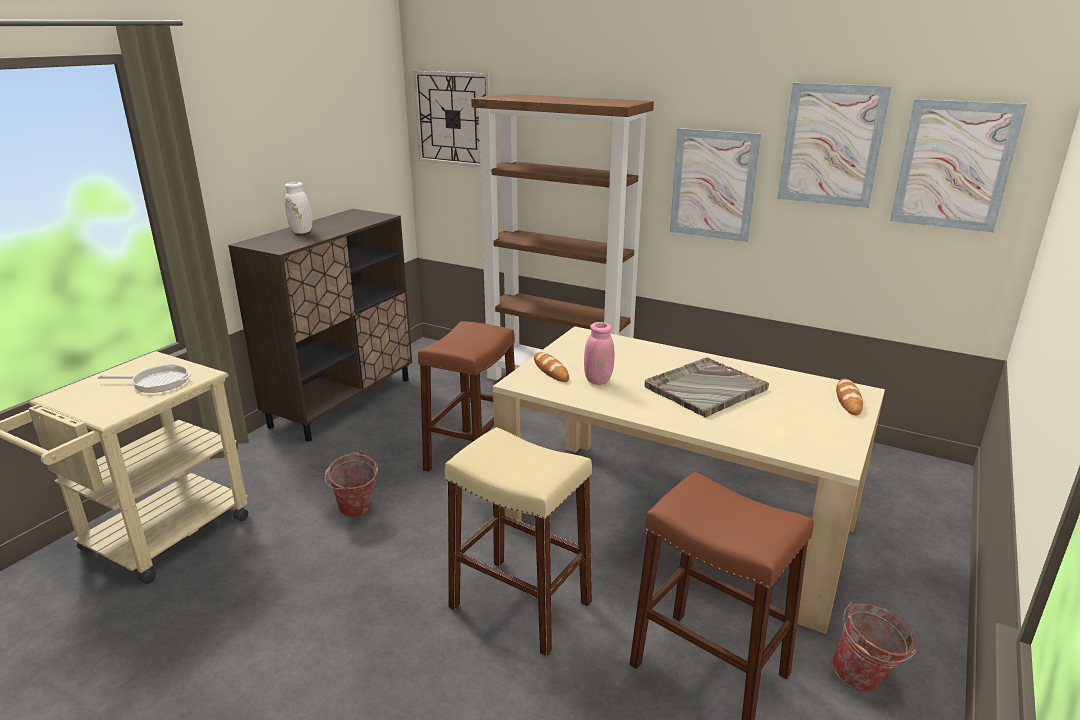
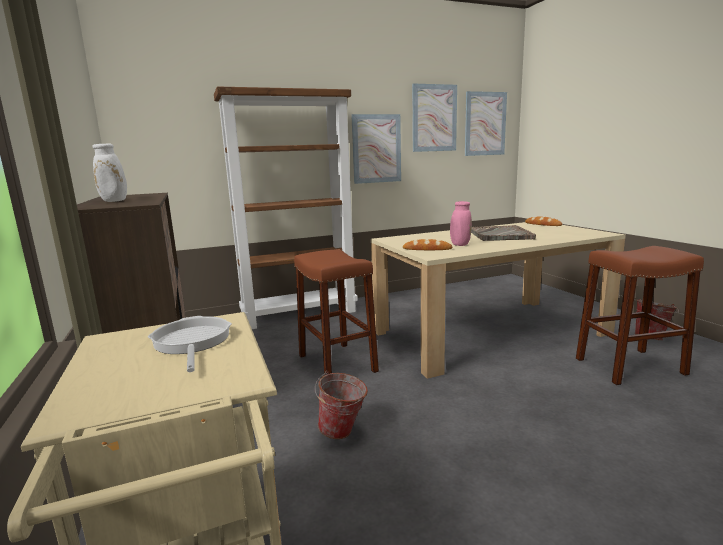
camera: 50 degrees left, 10 degrees down
frying pan [98,364,192,393] -> frying pan turned 60 degrees counterclockwise [148,316,232,372]
wall clock [413,71,490,167] -> none
beige stool [445,427,592,656] -> none

